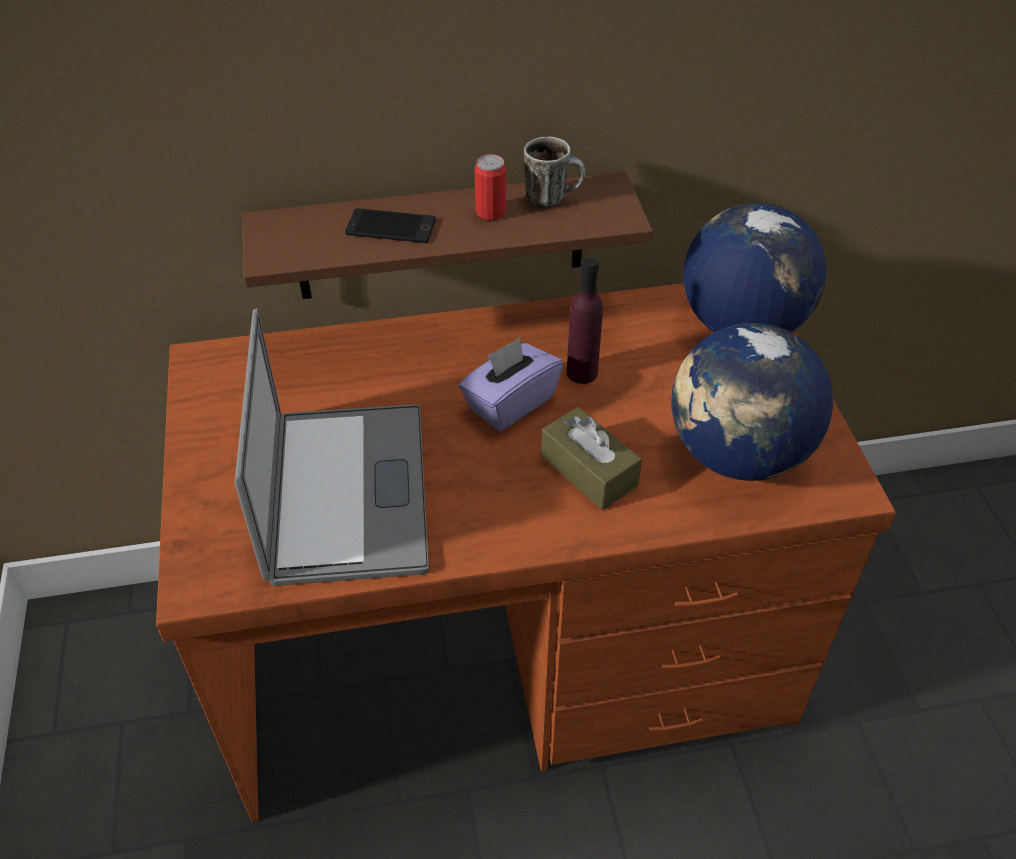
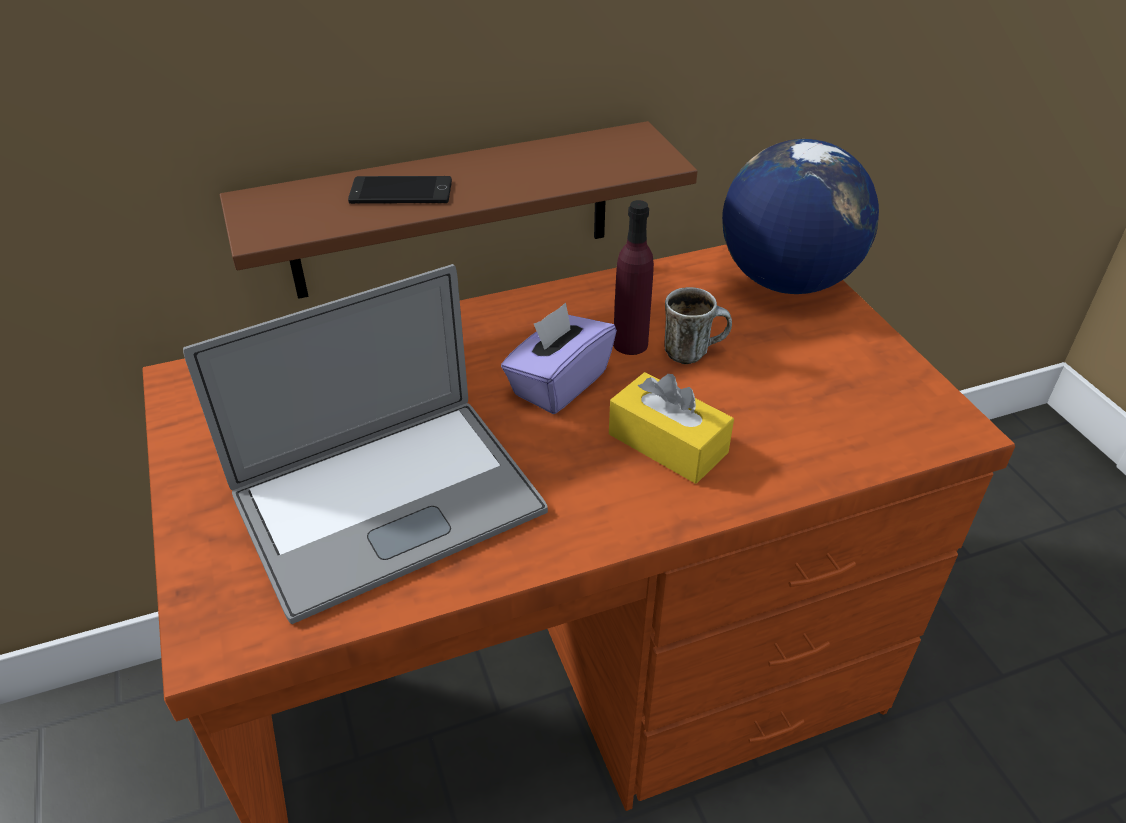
camera: 10 degrees left, 5 degrees down
laptop [235,309,429,586] -> laptop turned 75 degrees clockwise [183,264,548,624]
can [475,154,506,220] -> none
mug [524,137,585,208] -> mug moved to [664,287,732,364]
brown tissue box [541,407,642,510] -> yellow tissue box [609,372,734,484]
globe [671,323,833,481] -> none

